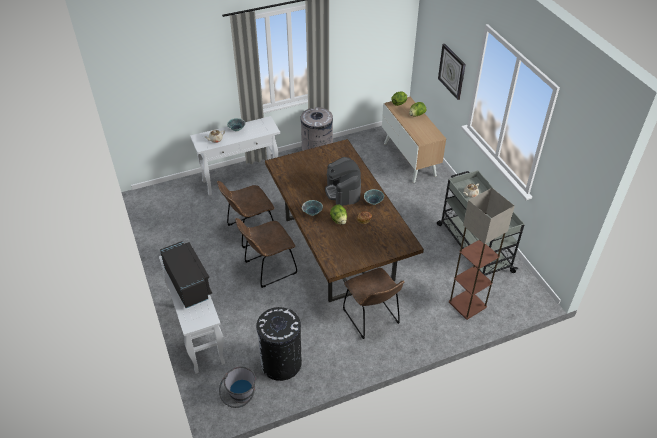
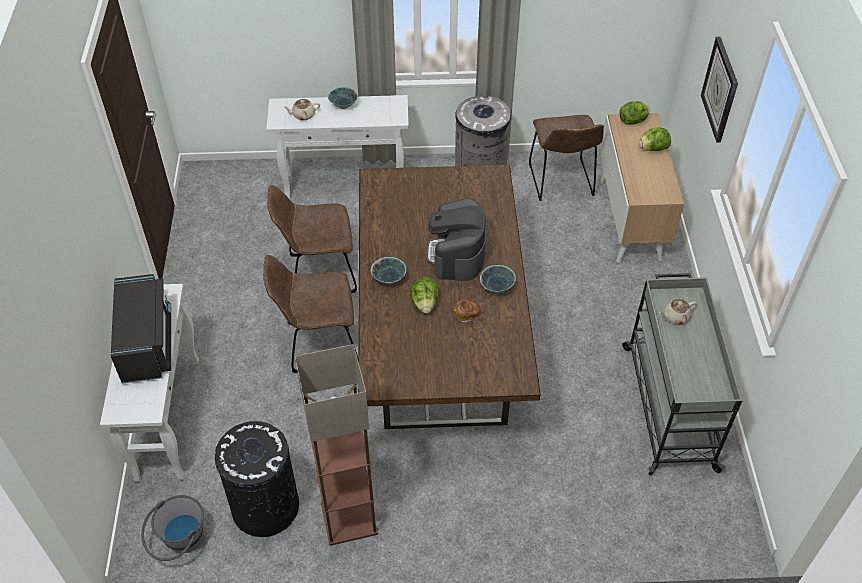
camera: 20 degrees right, 5 degrees up
brown chair [343,268,404,339] -> brown chair moved to [529,115,604,201]
floor lamp [449,188,515,320] -> floor lamp moved to [295,344,378,546]

